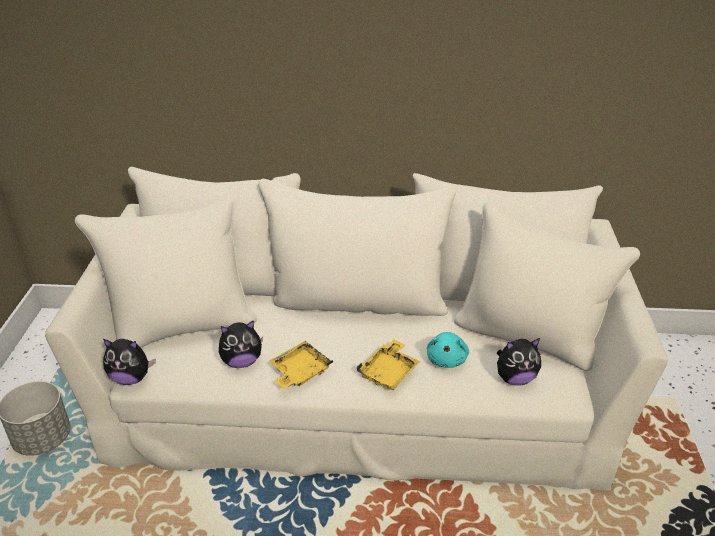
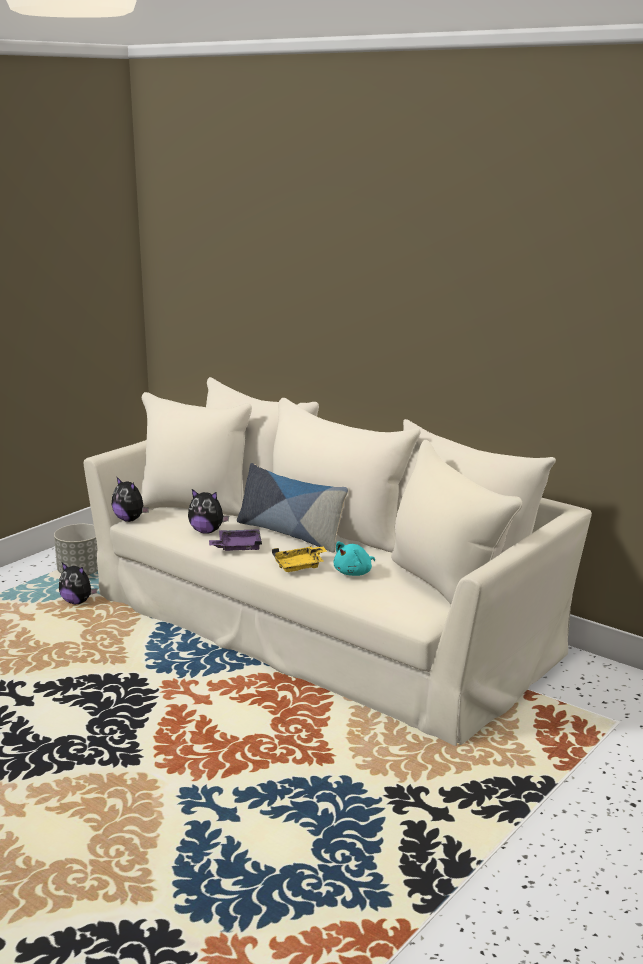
camera: 35 degrees right, 15 degrees down
yellow tray [269,341,333,389] -> purple tray [209,529,262,551]
plush toy [497,338,541,385] -> plush toy moved to [59,563,97,604]
none -> pillow [237,463,348,552]

